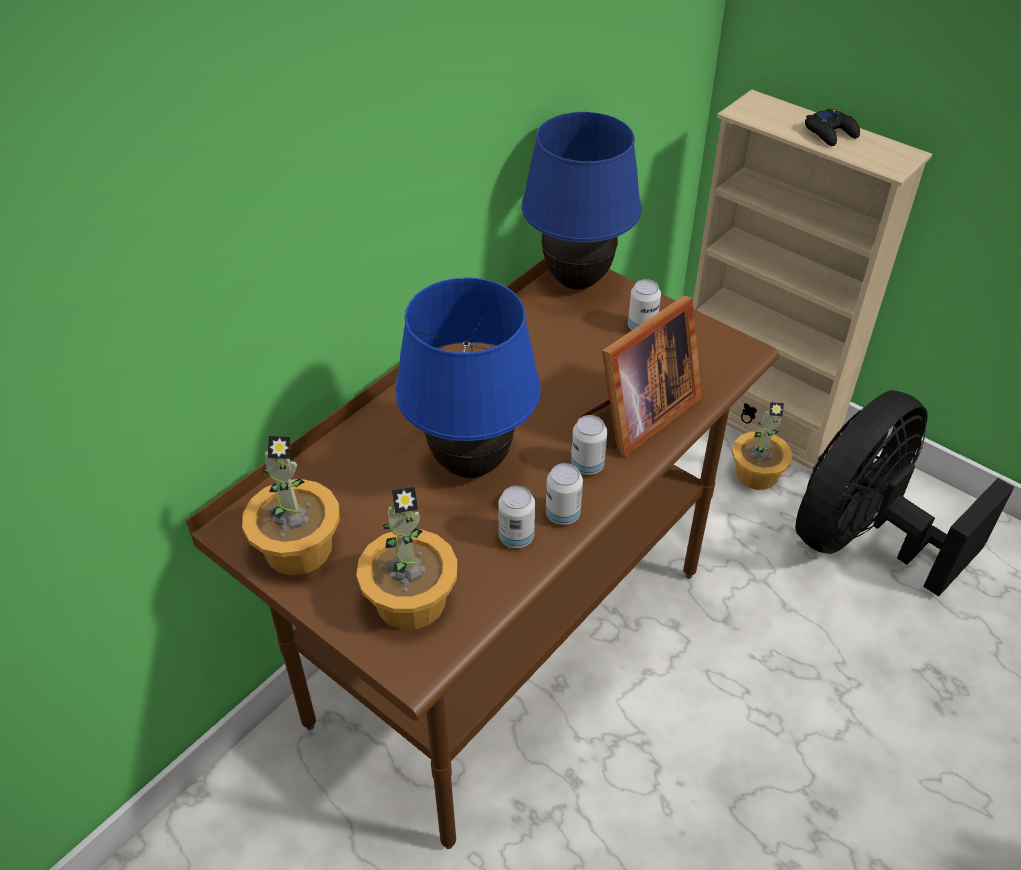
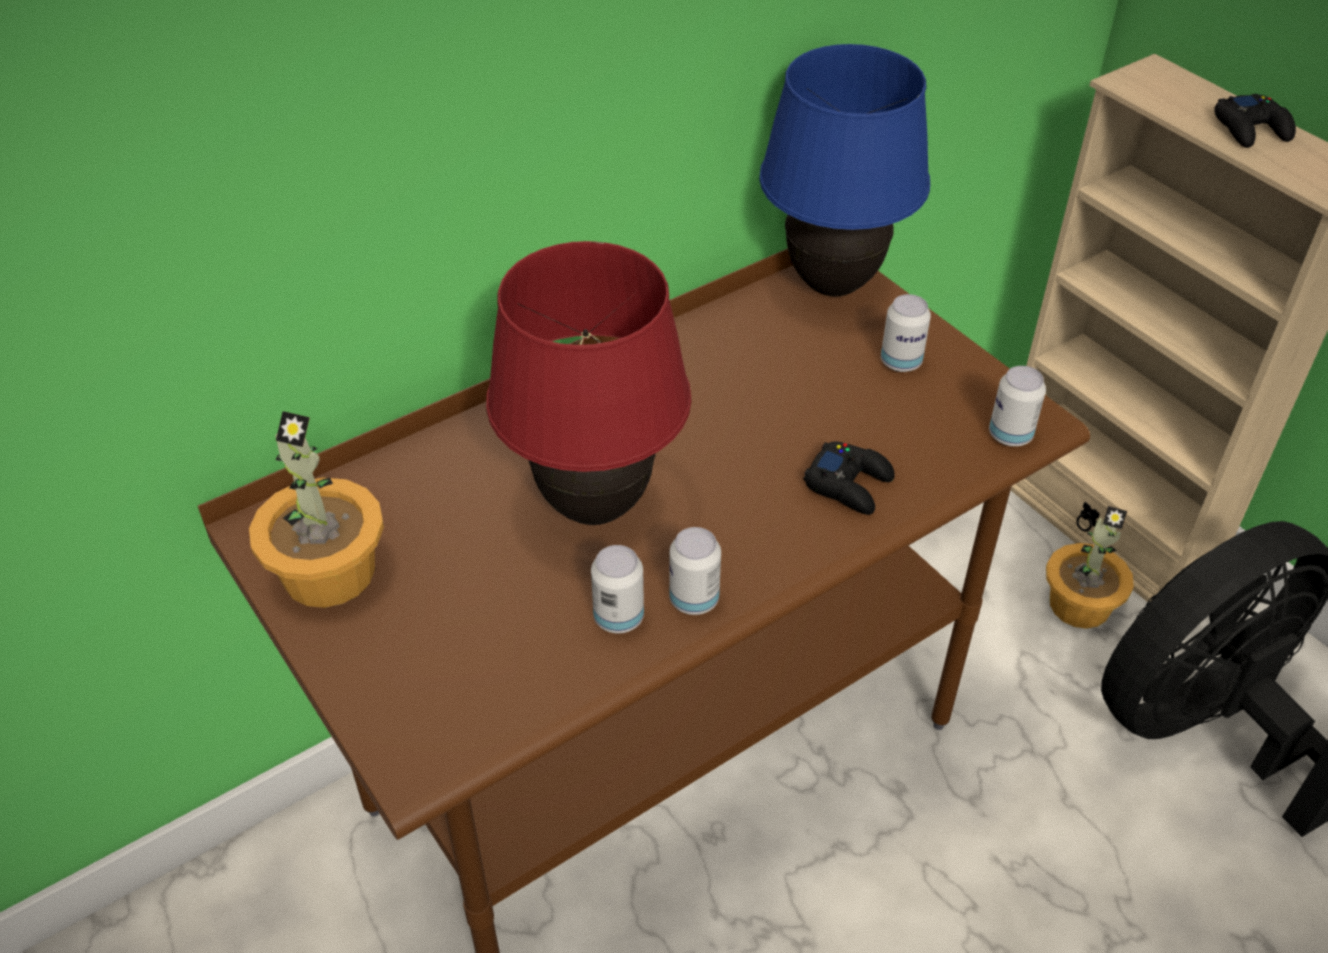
camera: 15 degrees right, 0 degrees up
potted plant [356,487,458,630] -> none
blue table lamp [395,277,541,478] -> red table lamp [486,241,691,525]
can [571,415,607,475] -> can moved to [989,366,1046,446]
picture frame [580,295,702,457] -> black game controller [804,441,895,515]

